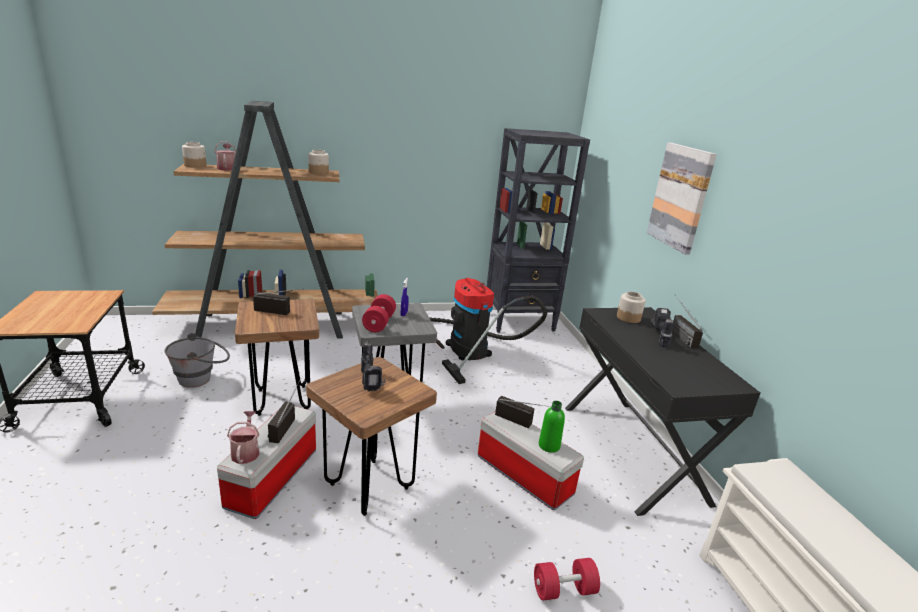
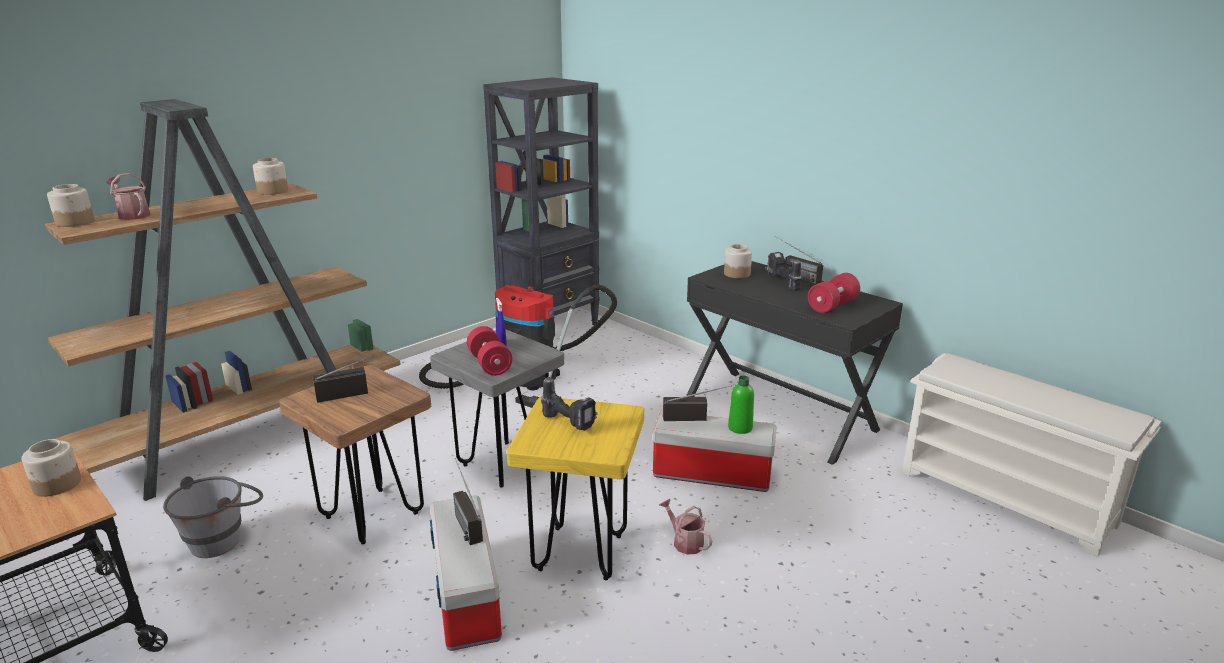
camera: 30 degrees left, 0 degrees up
watering can [227,411,260,464] -> watering can moved to [659,499,712,554]
brown stool [306,357,437,516] -> yellow stool [507,397,644,580]
red dumbbell [534,558,600,601] -> red dumbbell moved to [808,273,860,313]
picture [647,143,717,255] -> none
none -> jar [21,439,81,497]

